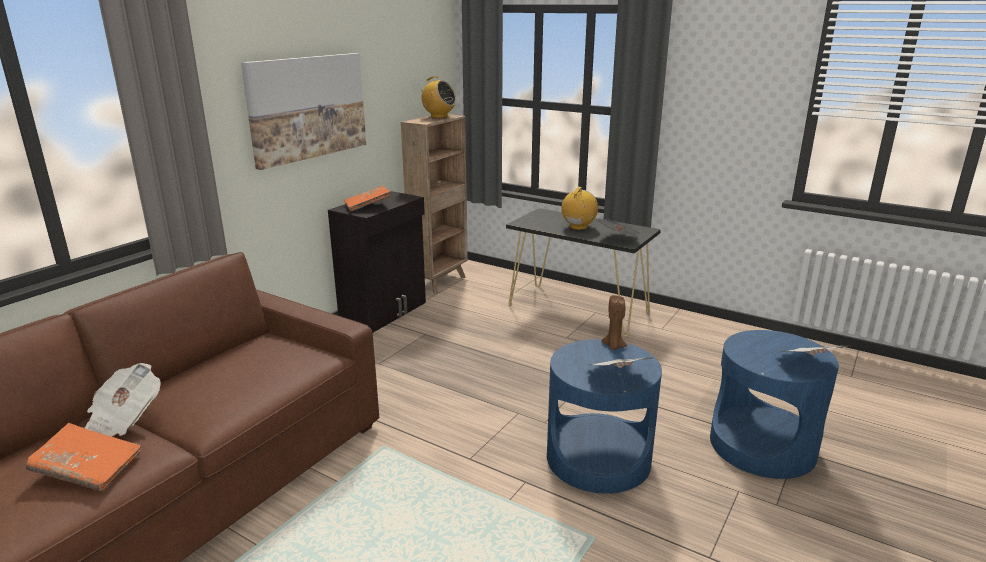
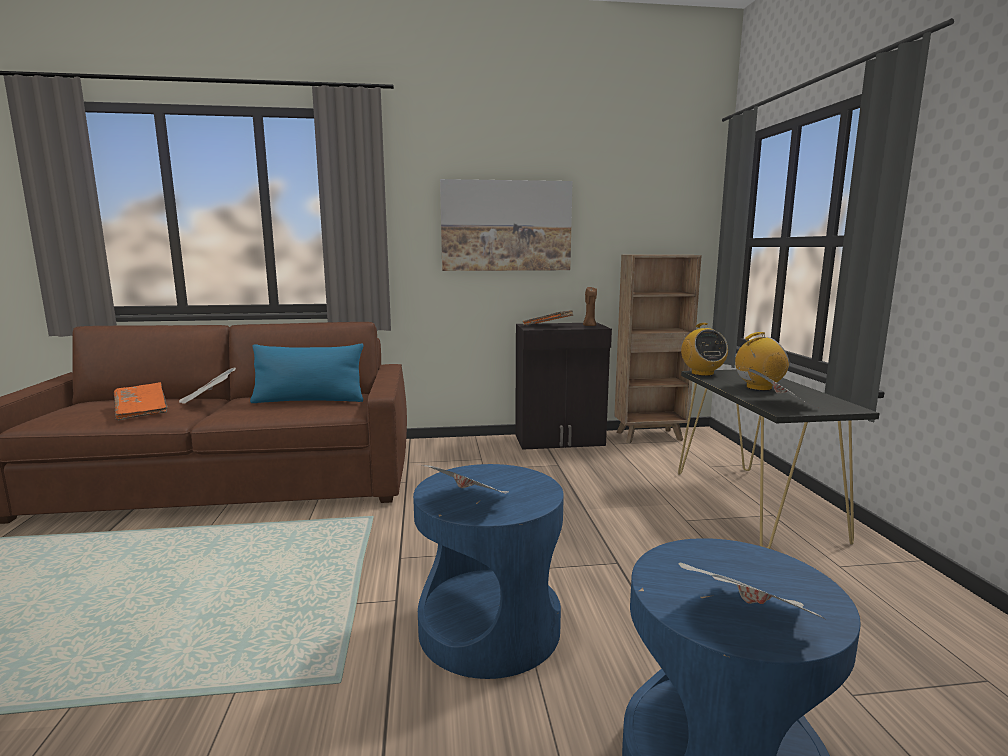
camera: 50 degrees right, 10 degrees down
radio [418,76,456,118] -> radio moved to [681,323,728,376]
brown candle [601,295,627,350] -> brown candle moved to [583,287,597,326]
none -> blue pillow [250,344,363,403]

